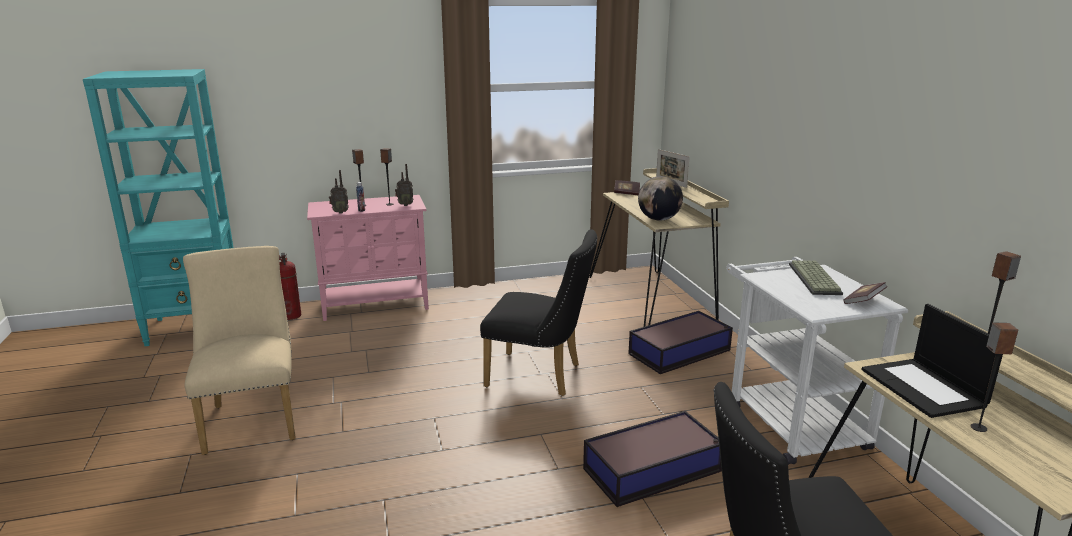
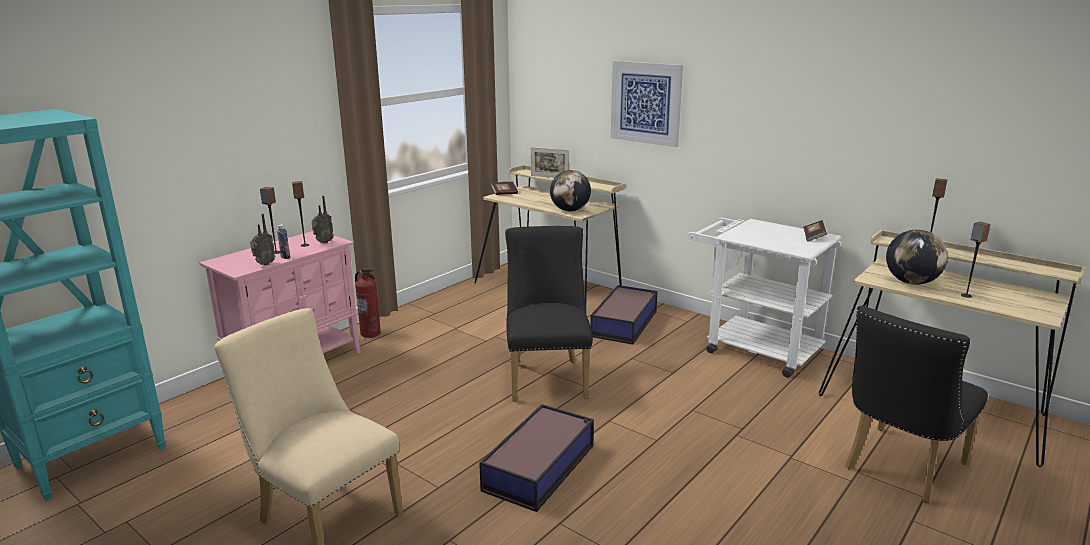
camera: 35 degrees left, 0 degrees up
fire extinguisher [279,253,301,320] -> fire extinguisher moved to [355,268,381,338]
black chair [480,229,597,396] -> black chair turned 75 degrees counterclockwise [505,226,593,402]
storage box [583,411,722,507] -> storage box moved to [479,404,594,512]
keyboard [789,260,843,295] -> none
laptop [862,304,1003,418] -> globe [886,229,948,285]
none -> picture [611,61,683,147]

